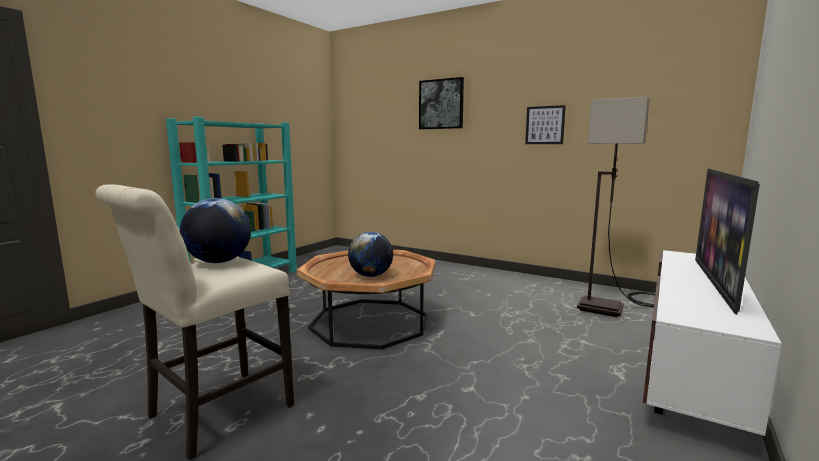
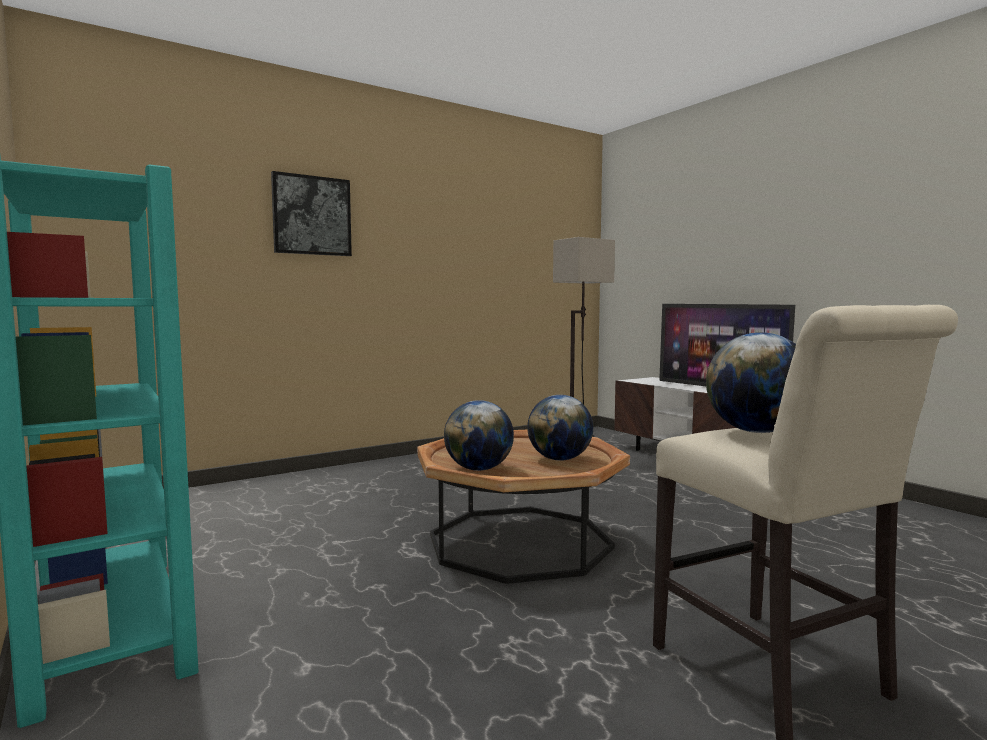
camera: 65 degrees left, 5 degrees down
picture [525,105,566,144] -> none
none -> globe [444,400,514,471]

